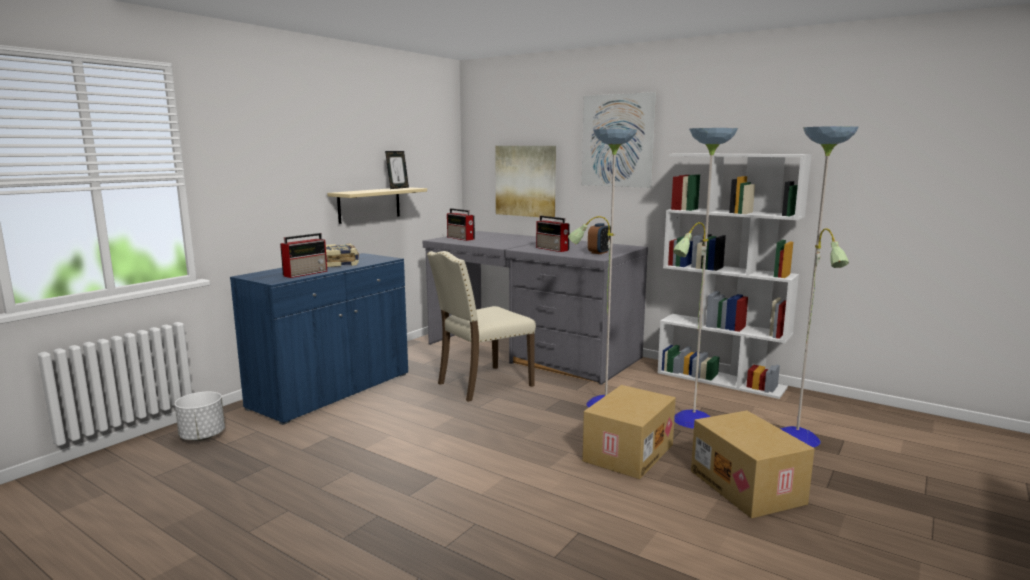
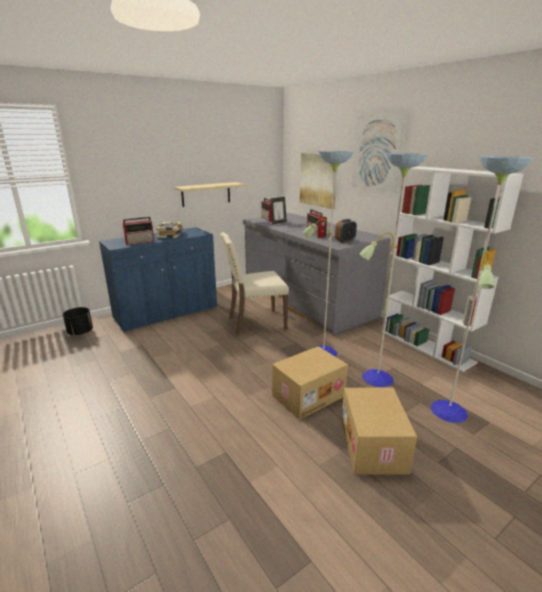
camera: 20 degrees right, 10 degrees up
white planter [175,392,225,441] -> black planter [63,307,93,335]
picture frame [385,151,409,189] -> picture frame moved to [270,197,287,224]

